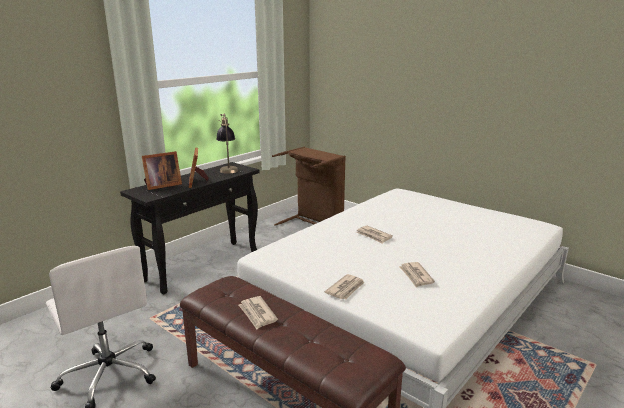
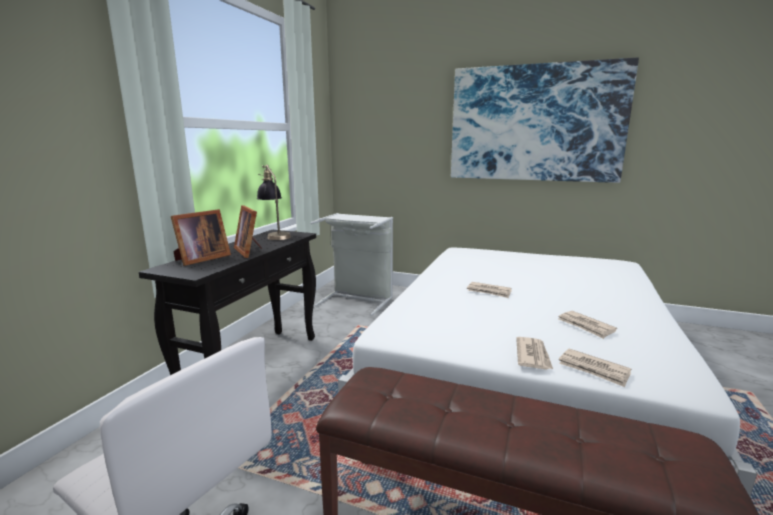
camera: 20 degrees left, 5 degrees down
newspaper [239,296,278,329] -> newspaper moved to [559,349,631,387]
brown laundry basket [272,147,346,226] -> grey laundry basket [311,213,393,316]
none -> picture [451,57,639,183]

